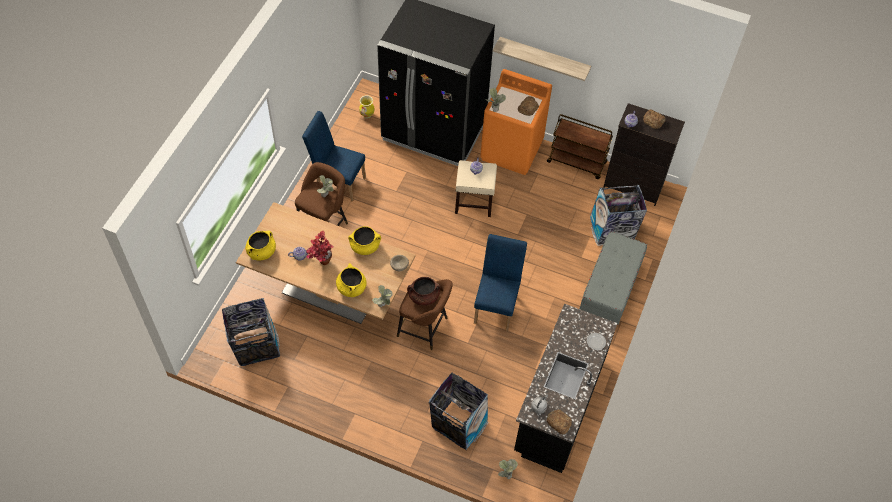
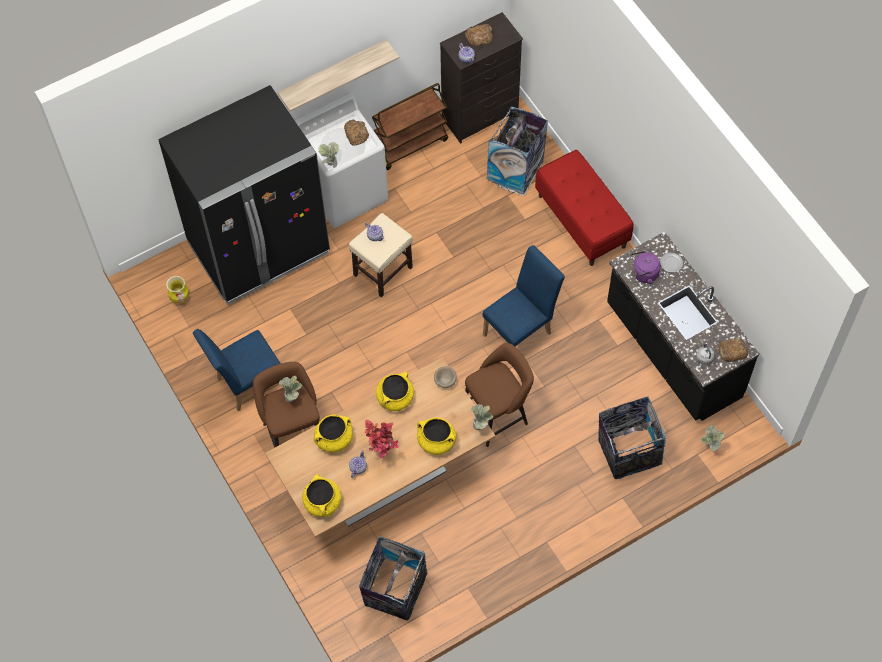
camera: 50 degrees left, 5 degrees up
brown cooking pot [407,277,441,306] -> none
blue chair [474,234,527,331] -> blue chair turned 90 degrees clockwise [483,245,565,347]
orange washing machine [480,69,552,175] -> white washing machine [294,93,388,228]
grey bench [580,232,647,325] -> red bench [535,150,634,266]
none -> yellow cooking pot [314,414,353,452]
none -> purple kettle [630,251,661,284]

